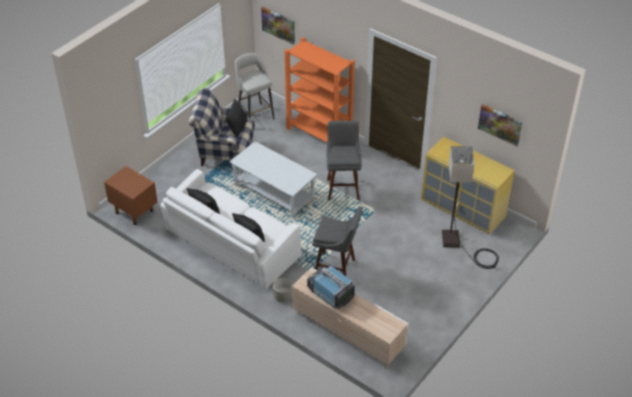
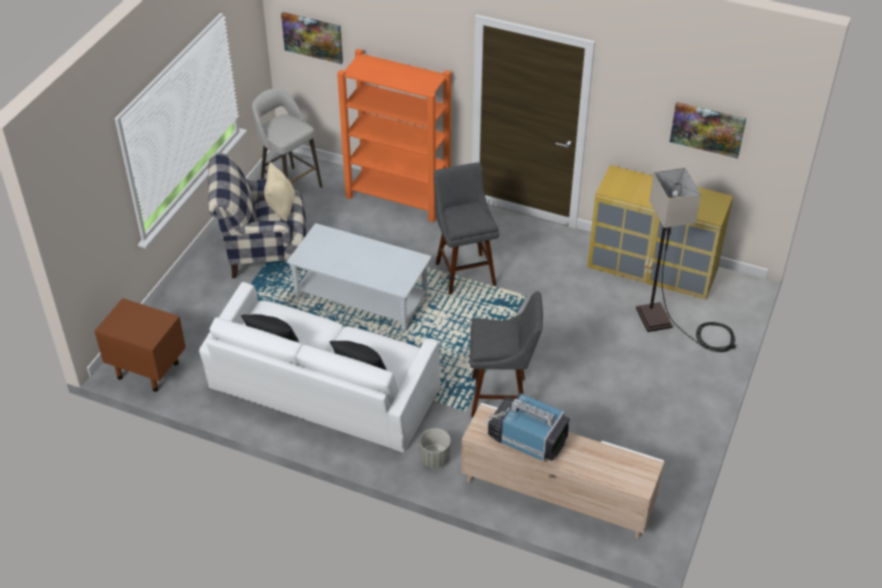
camera: 15 degrees left, 0 degrees up
black pillow [226,99,247,137] -> beige pillow [264,162,295,222]

